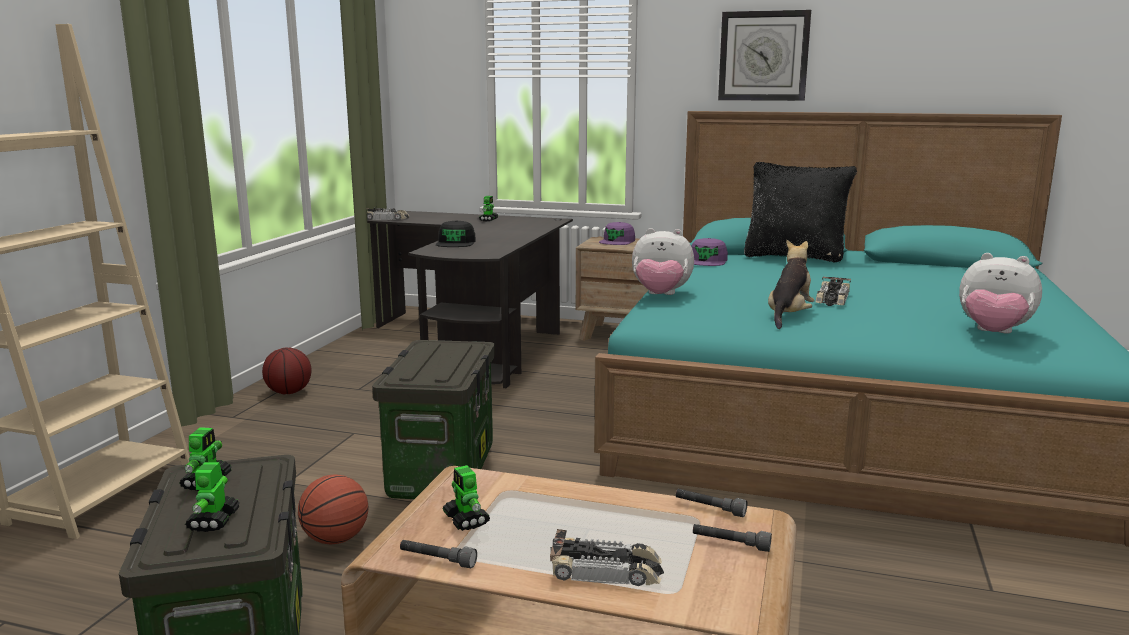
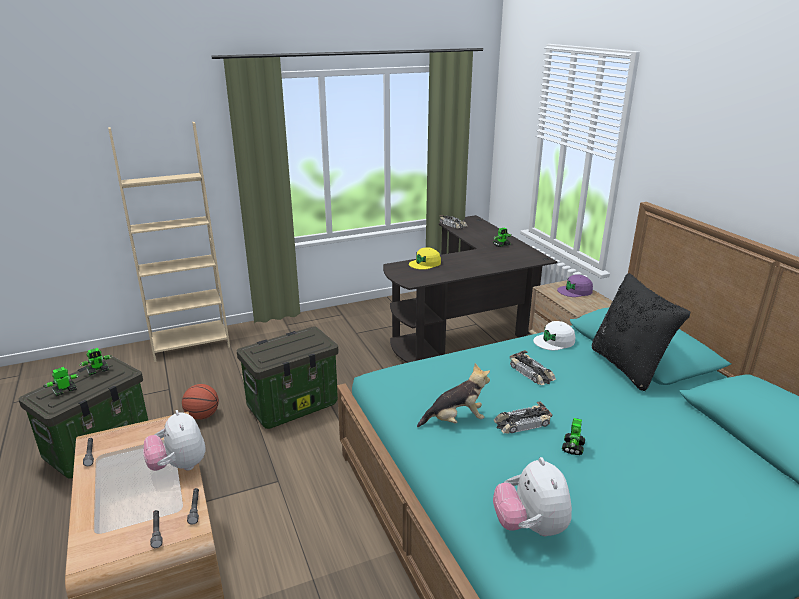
camera: 50 degrees right, 10 degrees up
basketball [262,347,311,394] -> none
black cap [436,220,475,247] -> yellow cap [409,248,441,270]
toy robot [442,465,490,531] -> toy robot moved to [562,418,585,455]
toy car [550,529,664,586] -> toy car moved to [510,350,556,385]
plush toy [632,228,694,295] -> plush toy moved to [143,410,205,471]
purple cap [691,238,728,266] -> white cap [533,321,575,351]
wall clock [718,10,811,101] -> none

